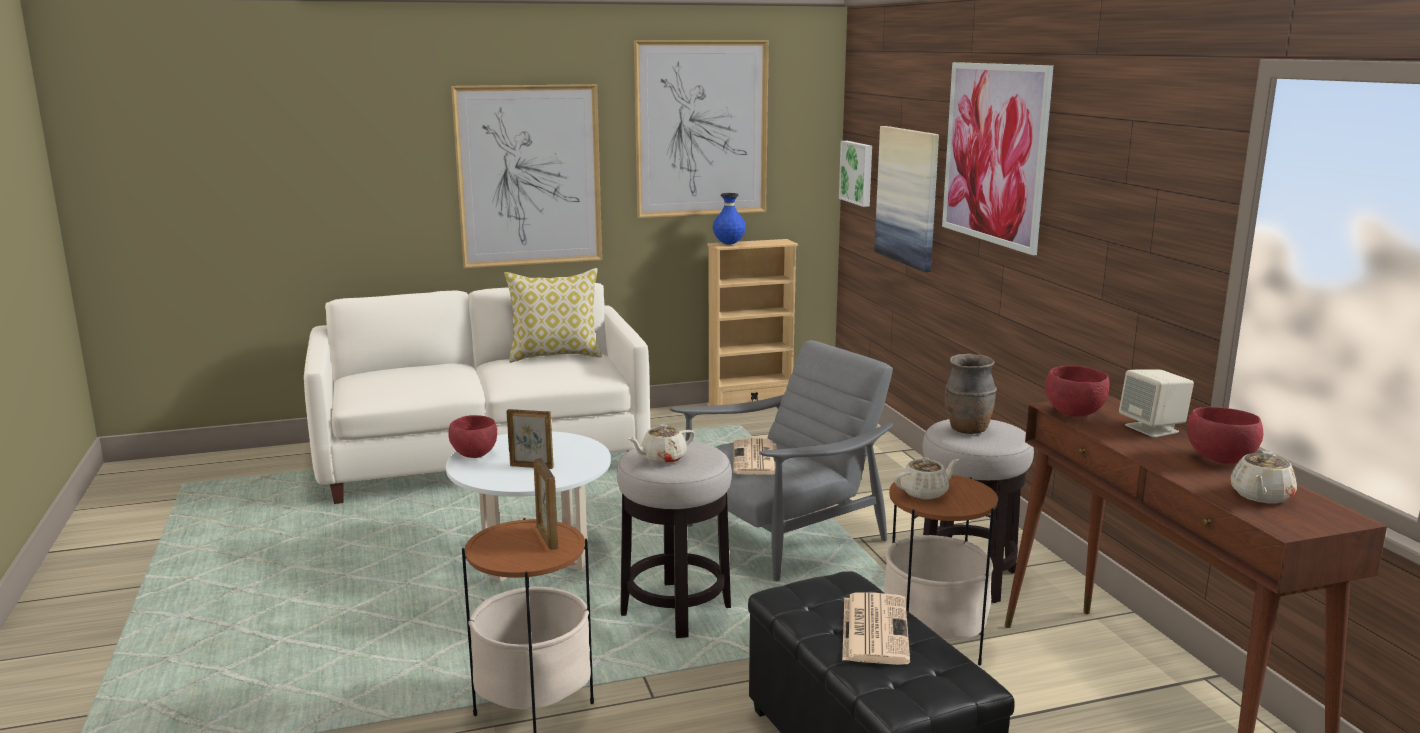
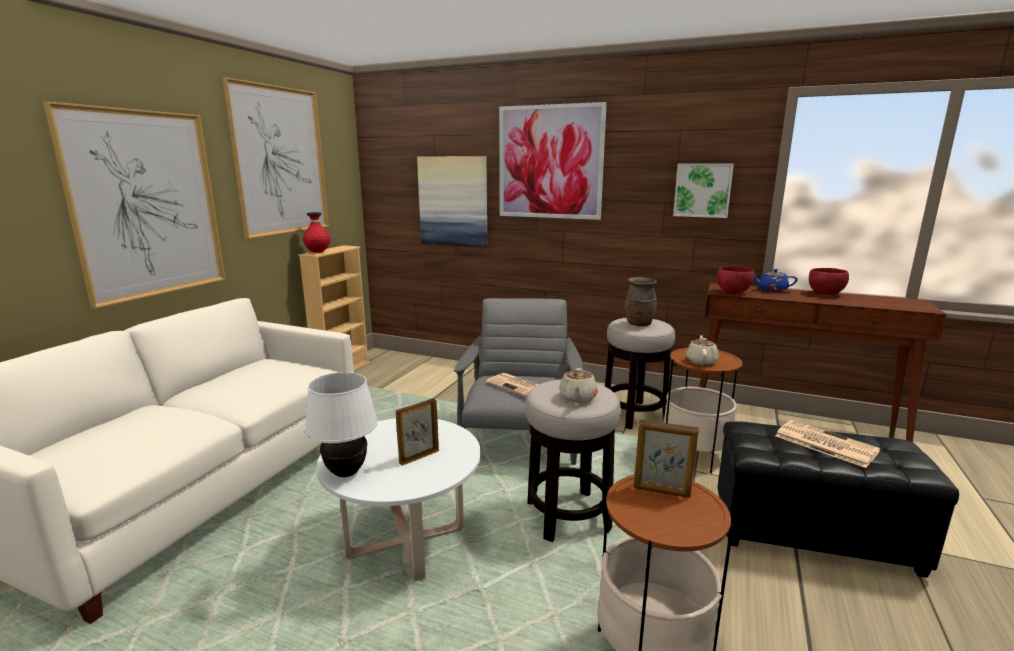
camera: 50 degrees left, 0 degrees up
red bowl [448,415,497,458] -> white table lamp [304,372,378,477]
pillow [504,268,602,363] -> none
blue vase [713,193,746,245] -> red vase [303,212,330,253]
picture [839,141,872,207] -> picture moved to [673,163,734,218]
beige speaker [1119,370,1194,438] -> blue teapot [754,269,798,292]
beige teapot [1231,451,1297,503] -> none

